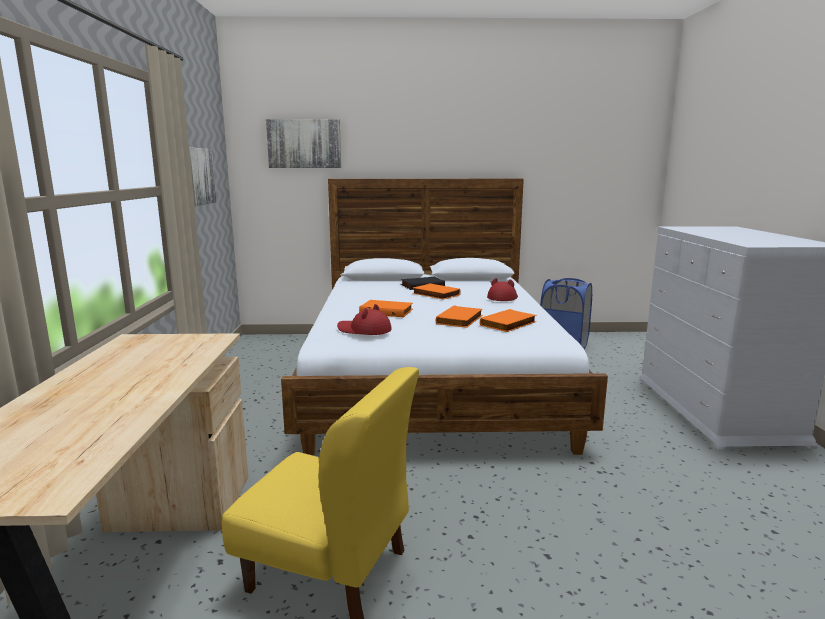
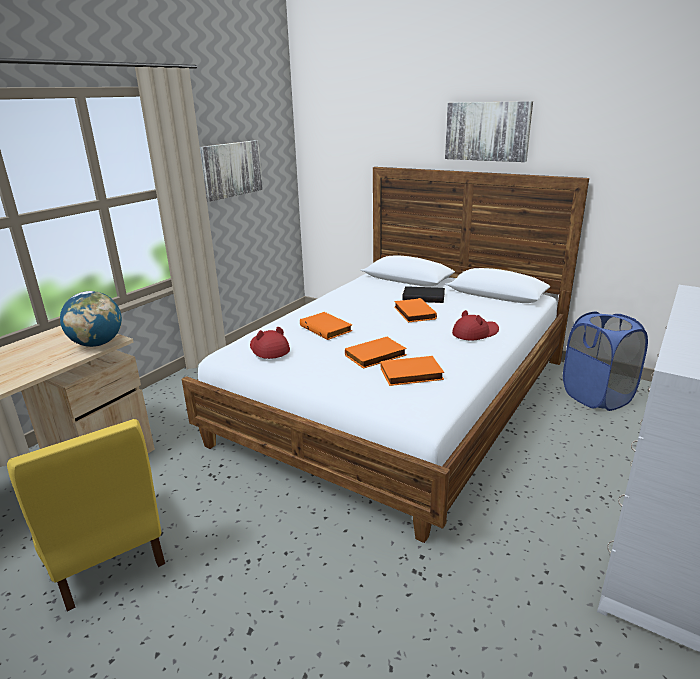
camera: 35 degrees right, 10 degrees up
picture [266,119,341,168] -> picture moved to [445,101,533,162]
none -> globe [60,291,122,347]

